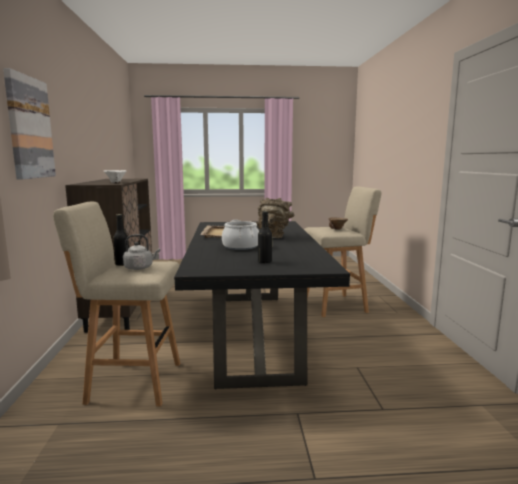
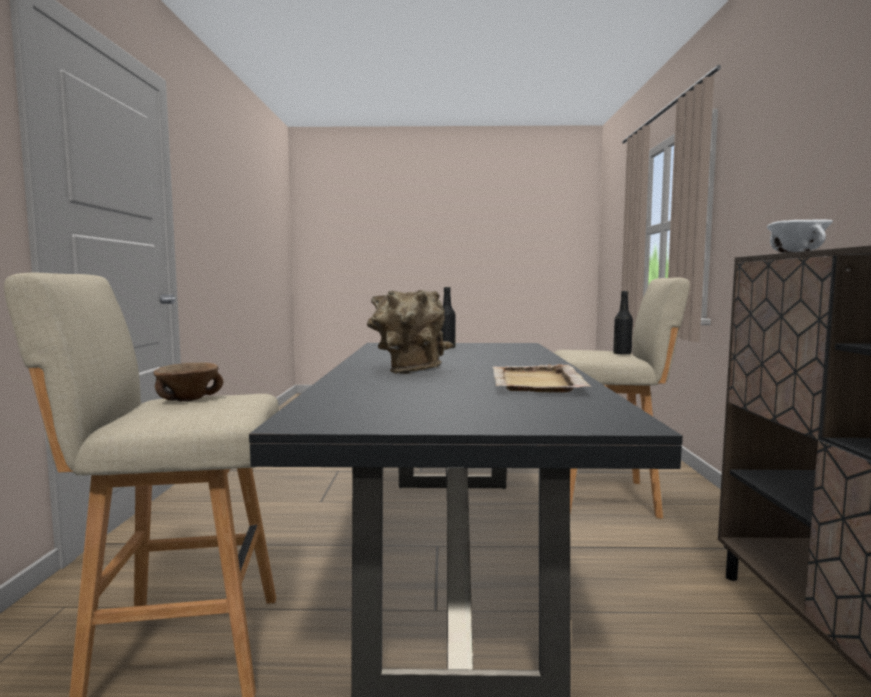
camera: 175 degrees left, 5 degrees down
picture [3,68,56,179] -> none
grey kettle [123,234,160,270] -> none
cooking pot [222,220,259,250] -> none

